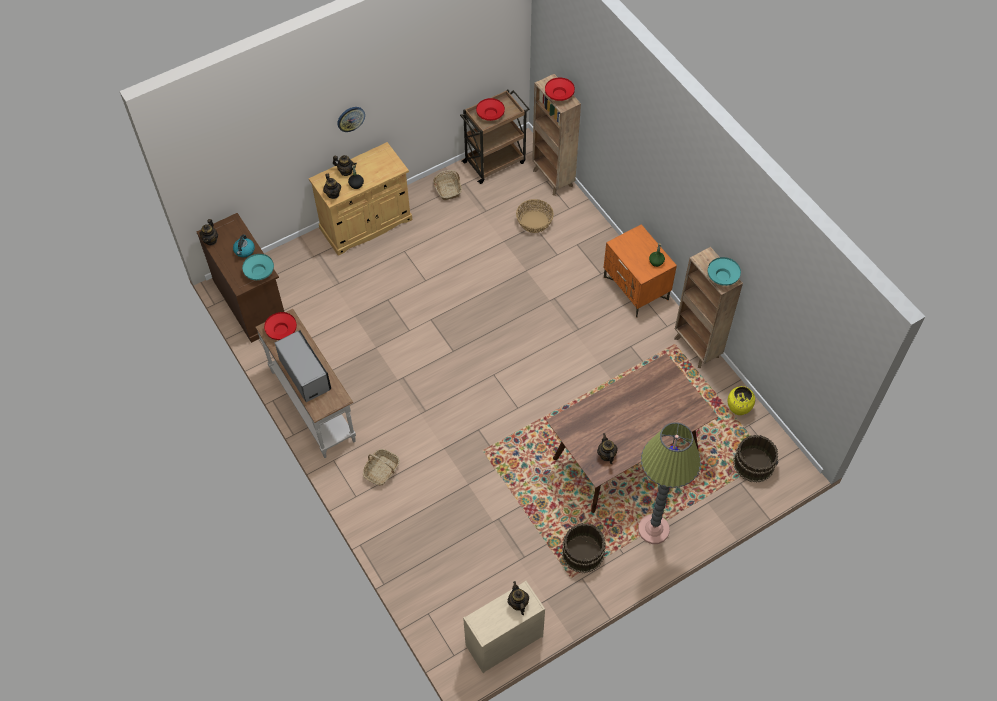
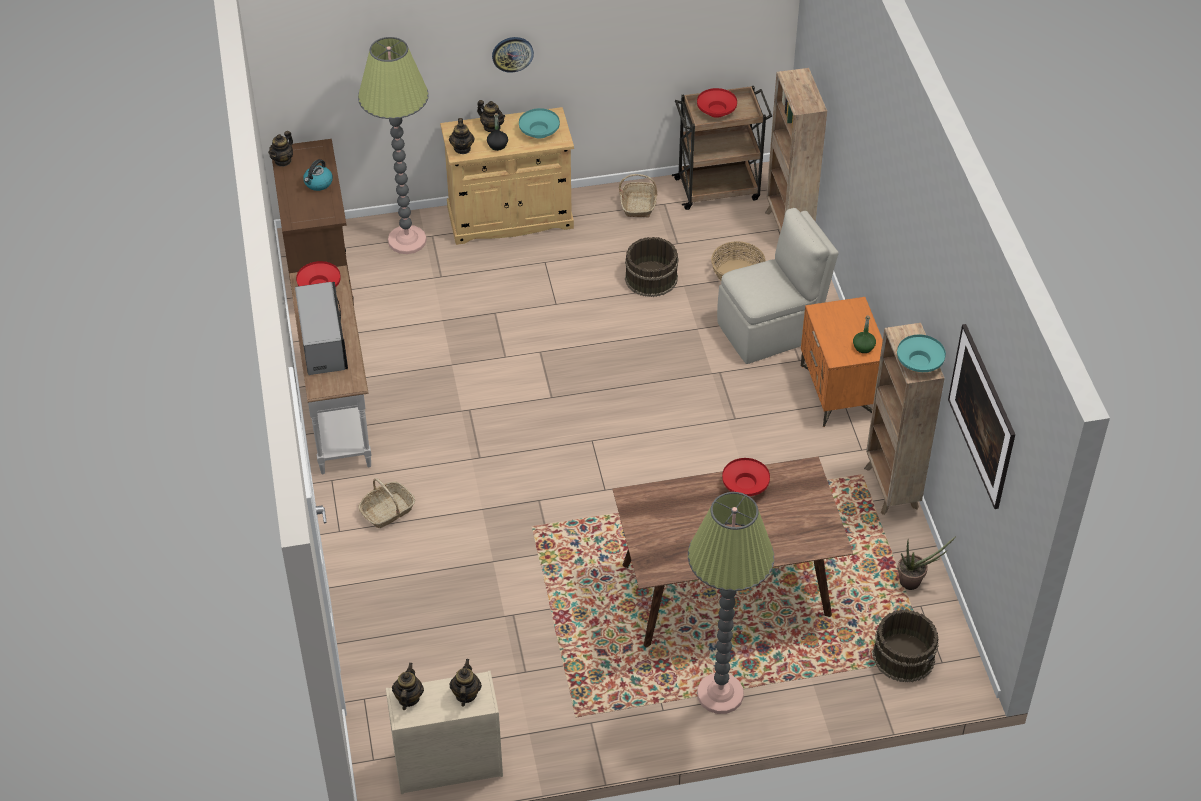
camera: 20 degrees right, 10 degrees down
turquoise bowl [242,254,274,280] -> turquoise bowl moved to [519,108,560,139]
red bowl [545,77,575,101] -> red bowl moved to [722,458,770,496]
brown bucket [562,523,606,573] -> brown bucket moved to [625,237,679,297]
teapot [597,433,618,464] -> teapot moved to [392,663,424,710]
yellow vase [728,386,755,415] -> potted plant [897,536,956,590]
none -> floor lamp [358,37,429,254]
none -> beige chair [717,208,839,364]
none -> picture [948,324,1015,509]

